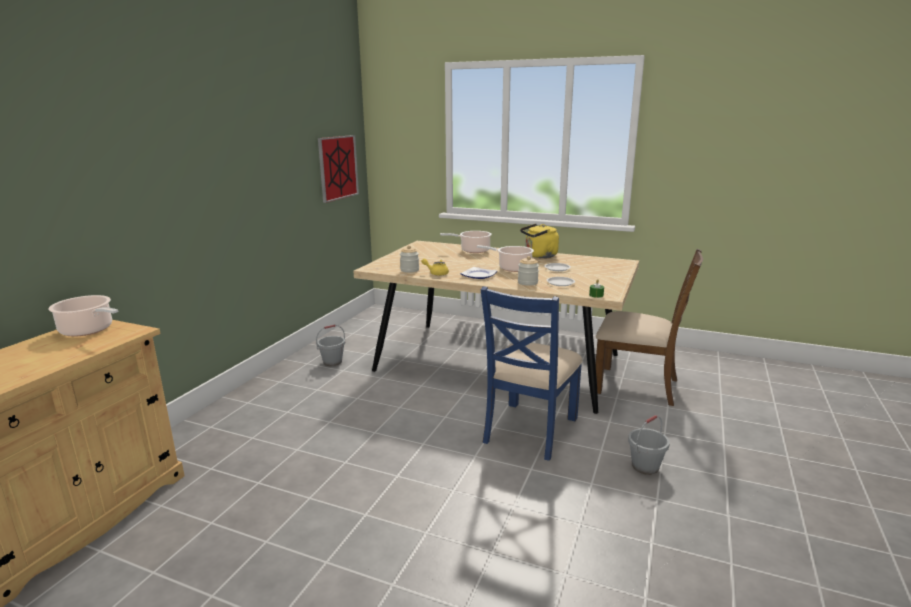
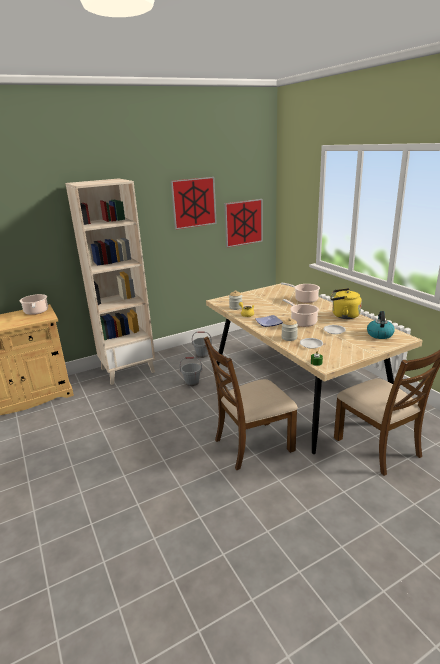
camera: 40 degrees right, 5 degrees up
blue chair [481,286,583,461] -> brown chair [204,336,298,470]
grey bucket [628,415,670,475] -> grey bucket moved to [180,357,202,386]
none -> beige bookcase [65,178,155,385]
none -> picture [171,177,217,229]
none -> kettle [367,311,395,339]

